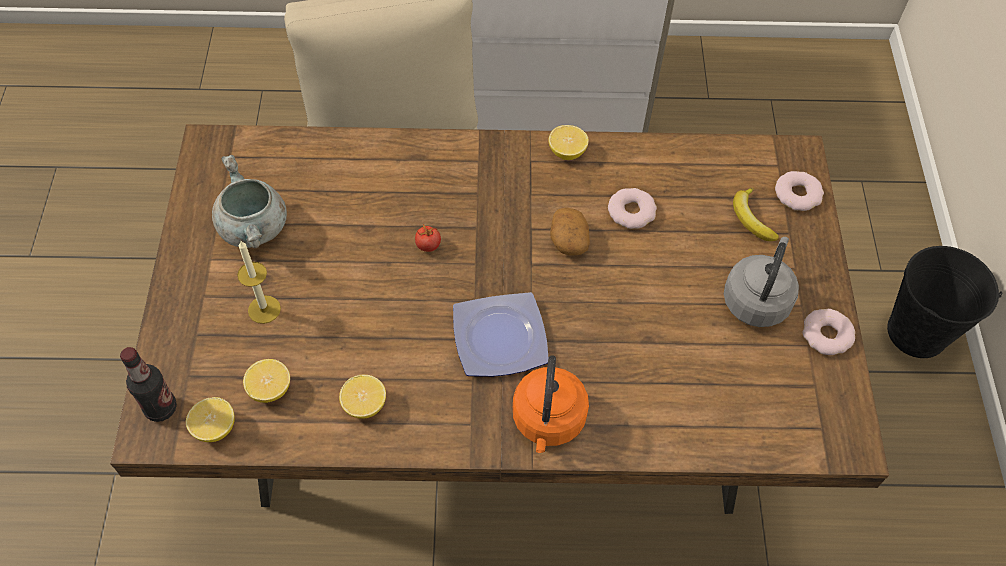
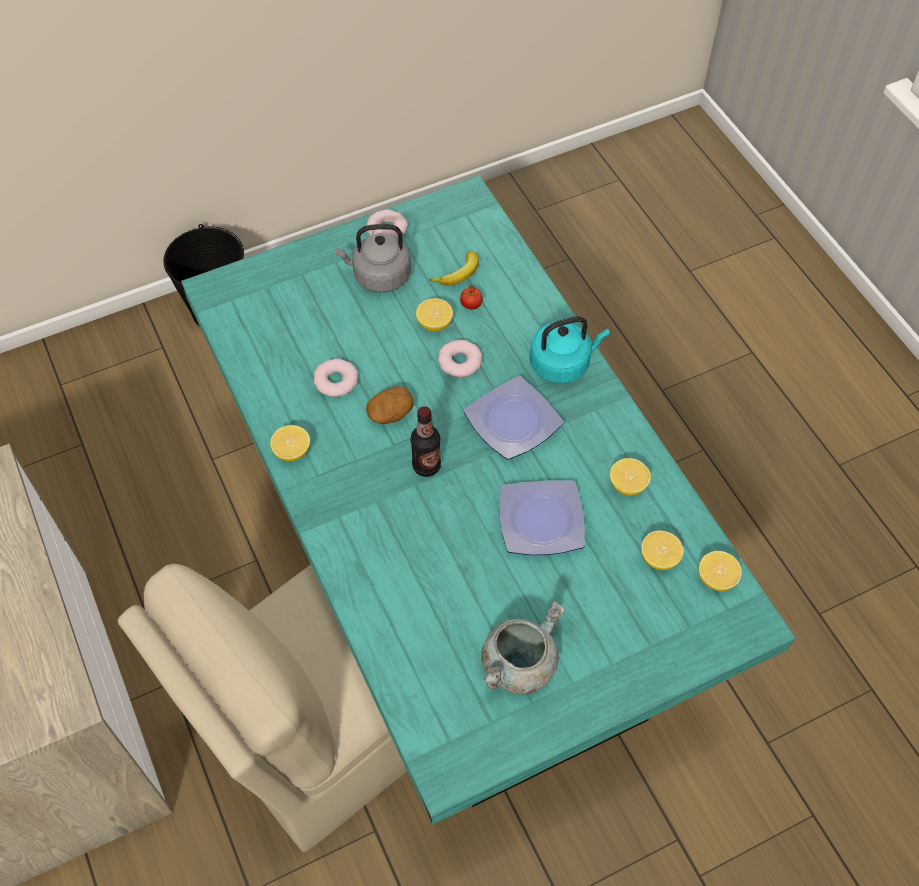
camera: 115 degrees left, 0 degrees up
brown dining table [110,124,889,514] -> turquoise dining table [181,175,796,825]
bottle [120,347,177,422] -> bottle moved to [411,406,441,477]
candle [237,240,281,324] -> none
tomato [415,224,441,252] -> tomato moved to [460,285,482,310]
orange kettle [513,355,589,453] -> turquoise kettle [530,316,610,384]
banana [733,188,779,241] -> banana moved to [429,251,479,286]
donut [775,171,824,211] -> donut moved to [438,340,482,377]
none -> lemon [416,298,453,332]
none -> plate [499,481,585,555]

